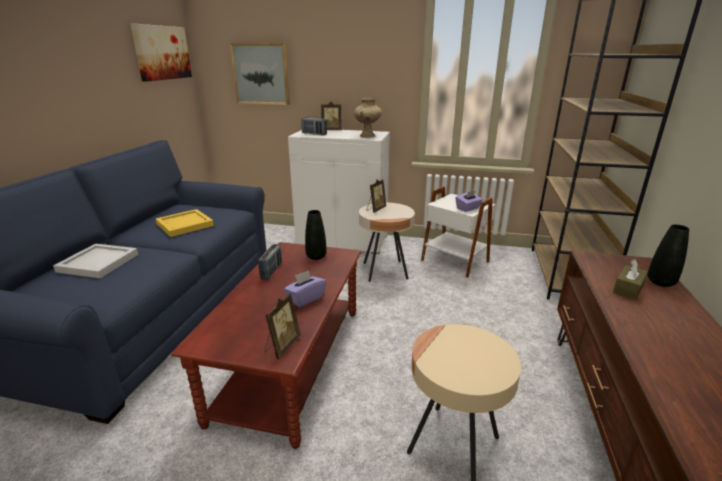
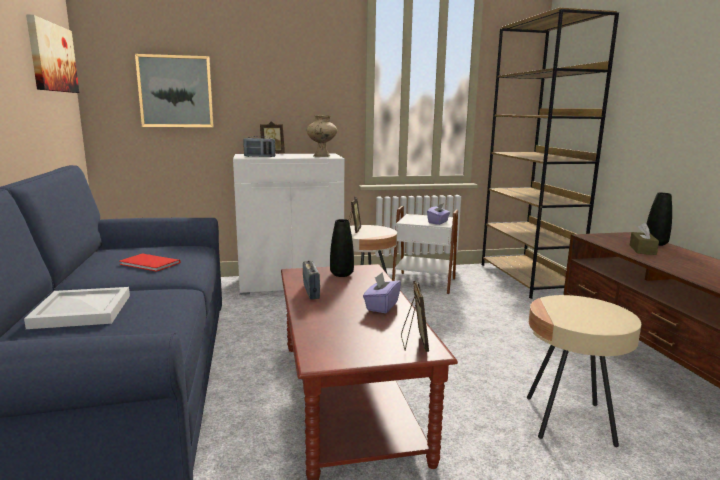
camera: 25 degrees left, 10 degrees down
yellow tray [155,209,214,237] -> red book [120,253,181,271]

